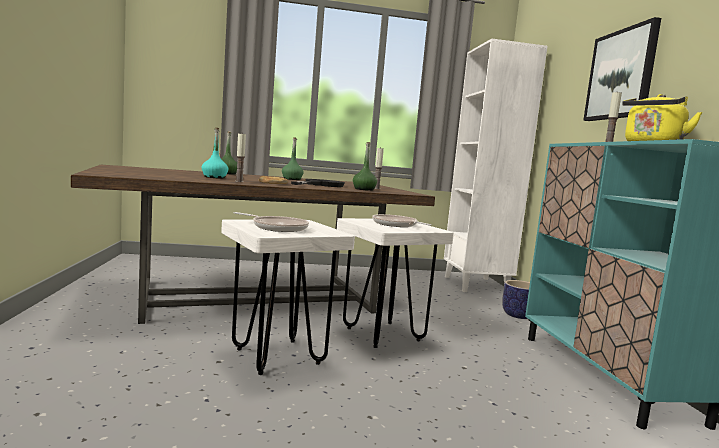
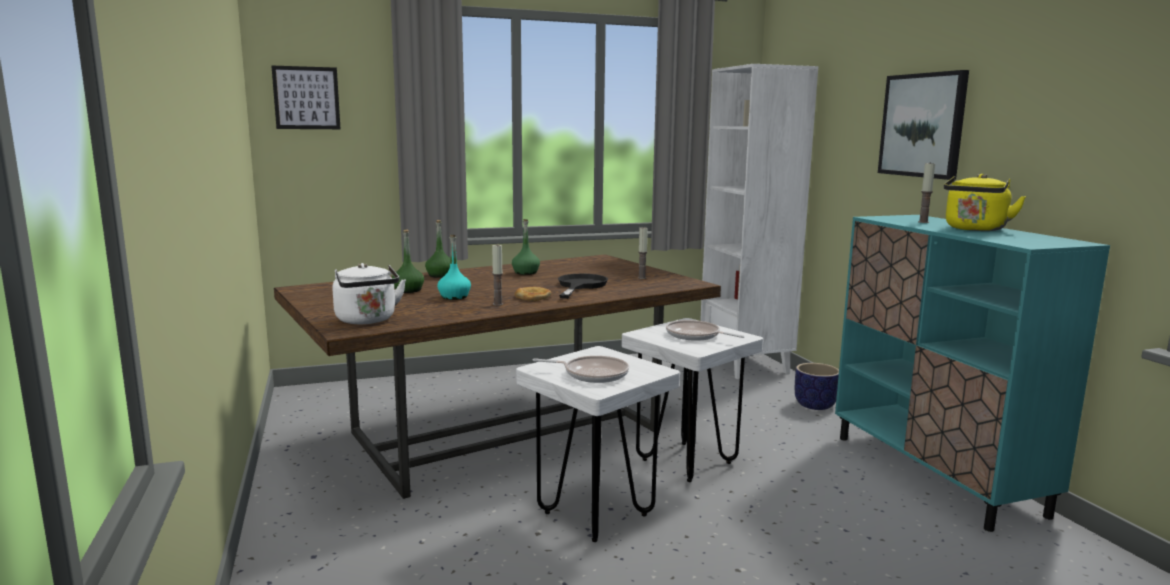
camera: 10 degrees left, 5 degrees up
green bottle [353,142,377,191] -> green bottle moved to [392,230,424,293]
none -> picture [271,65,341,129]
none -> white kettle [333,263,406,324]

